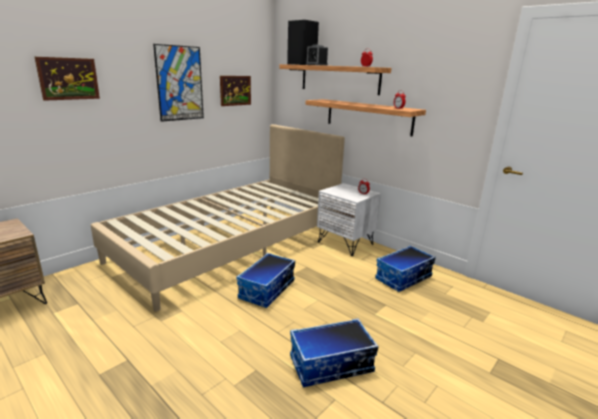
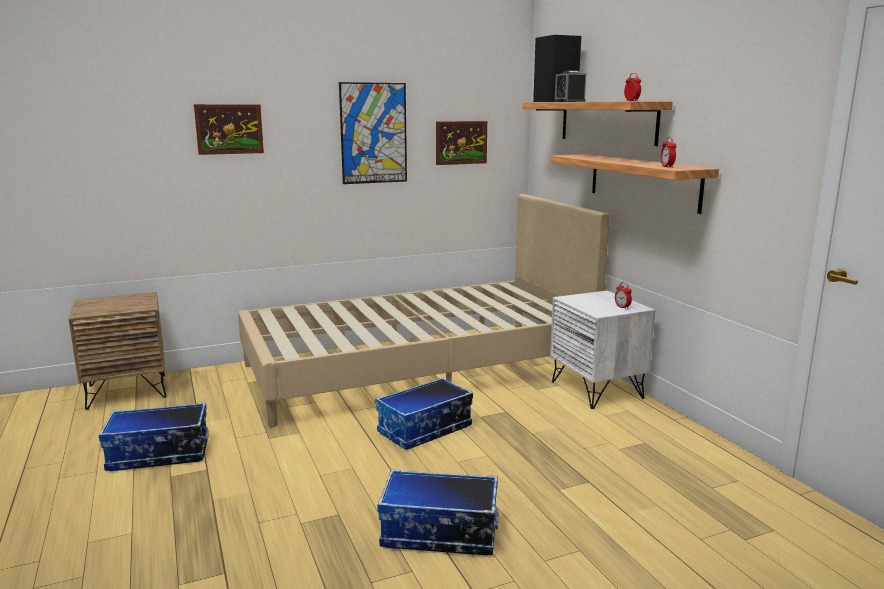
camera: 25 degrees right, 5 degrees down
storage box [375,245,436,292] -> storage box moved to [99,403,209,471]

